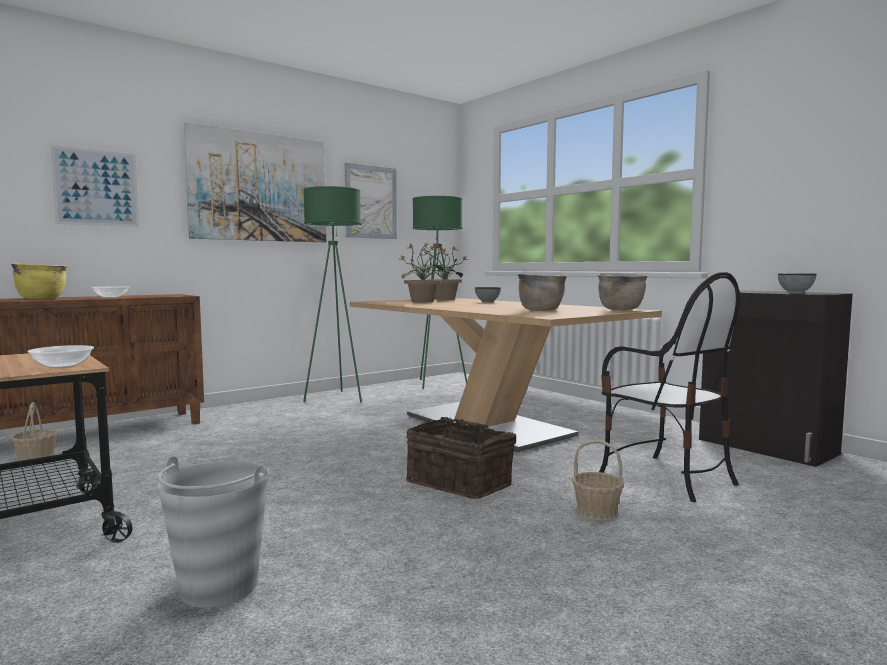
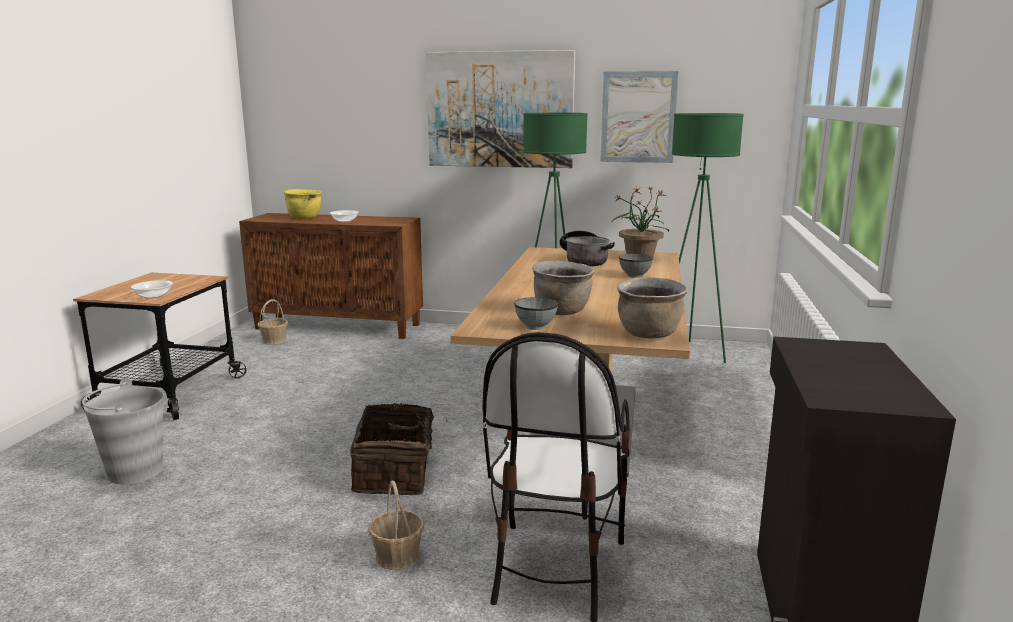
camera: 50 degrees right, 10 degrees up
picture [50,145,139,227] -> none
potted plant [400,243,449,302] -> cooking pot [559,230,615,266]
grey bowl [778,273,817,293] -> grey bowl moved to [514,297,558,330]

